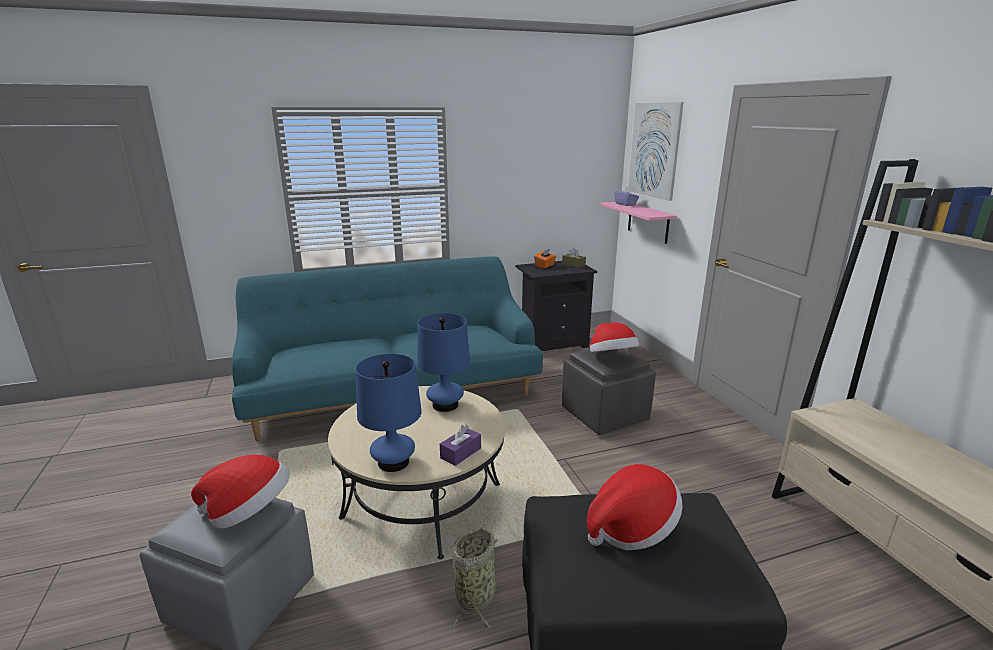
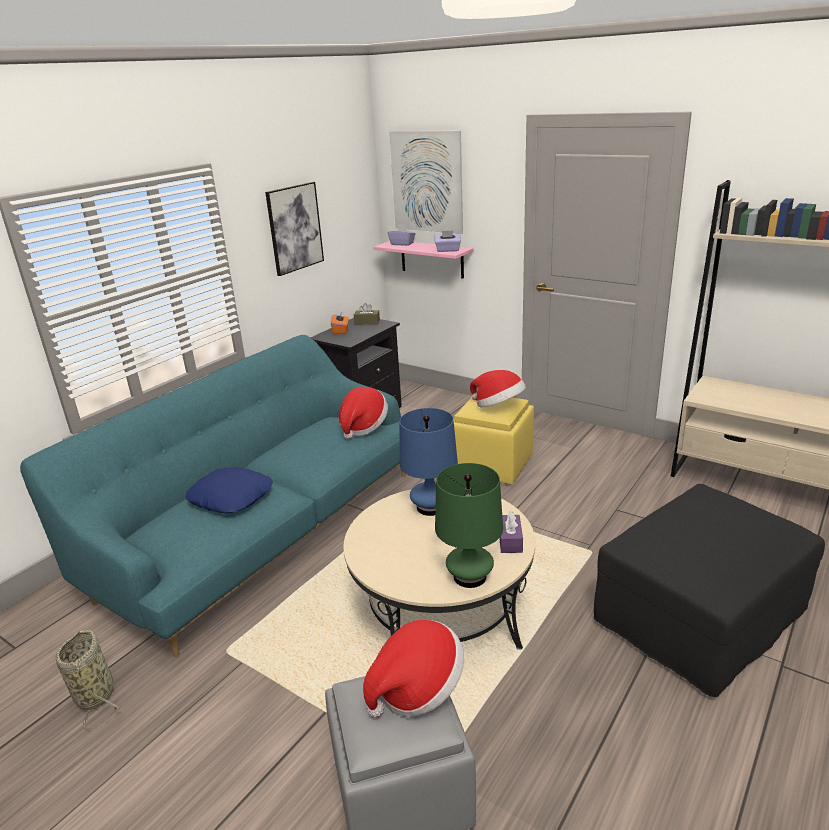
camera: 35 degrees left, 5 degrees up
blue table lamp [355,354,422,472] -> green table lamp [435,463,503,588]
basket [452,527,497,633] -> basket moved to [56,630,121,730]
grey ottoman [562,349,656,435] -> yellow ottoman [453,398,534,485]
hat [587,464,683,550] -> hat moved to [339,387,388,439]
none -> blue pillow [185,467,273,514]
none -> picture [265,182,324,276]
none -> purple tissue box [434,231,461,252]

